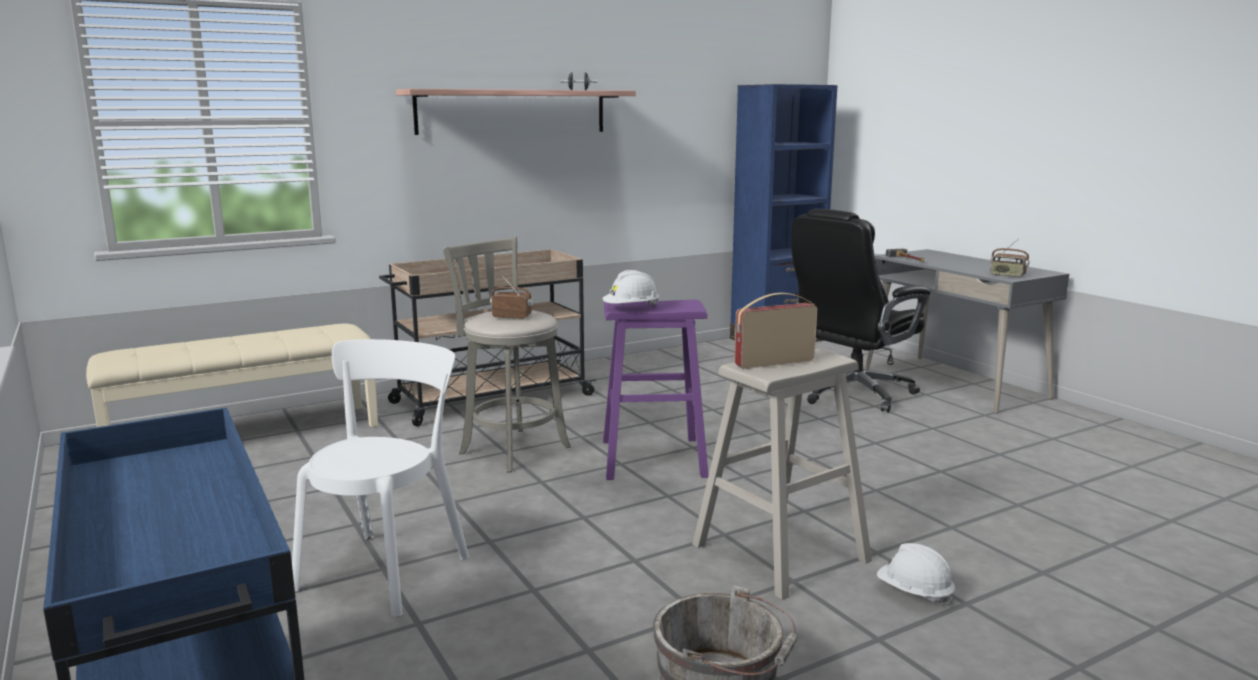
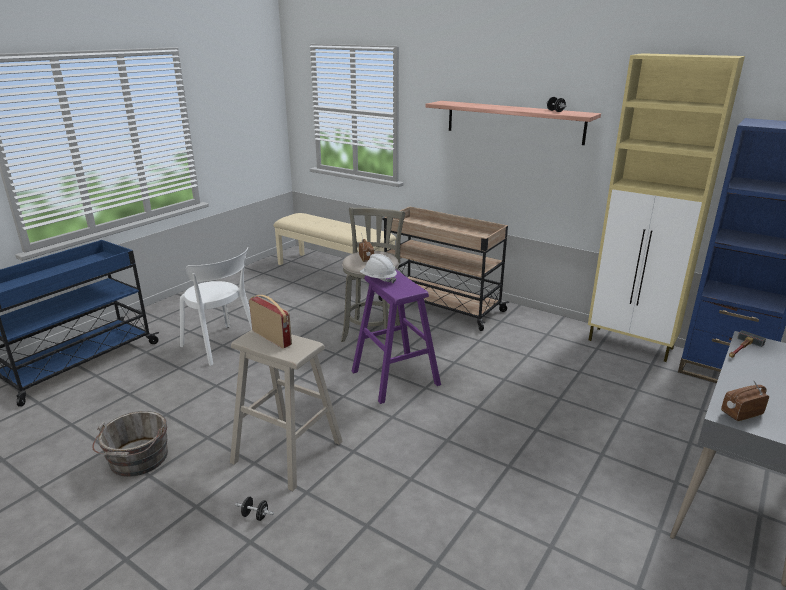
camera: 65 degrees right, 10 degrees up
white chair [292,339,469,617] -> white chair turned 45 degrees clockwise [180,247,252,366]
black office chair [791,209,931,412] -> none
white hard hat [877,543,955,606] -> black dumbbell [235,497,274,521]
radio [990,239,1029,277] -> radio turned 60 degrees clockwise [721,380,769,421]
none -> beige cabinet [588,53,745,362]

